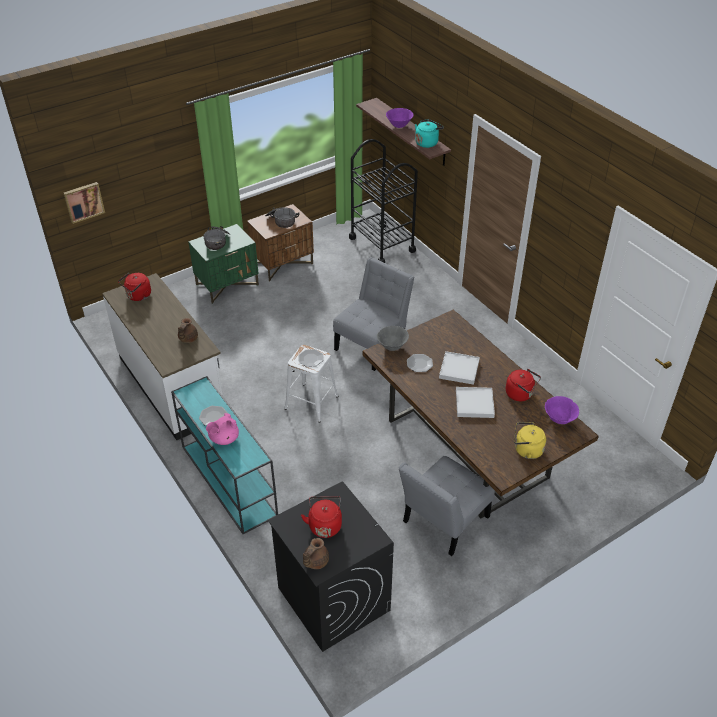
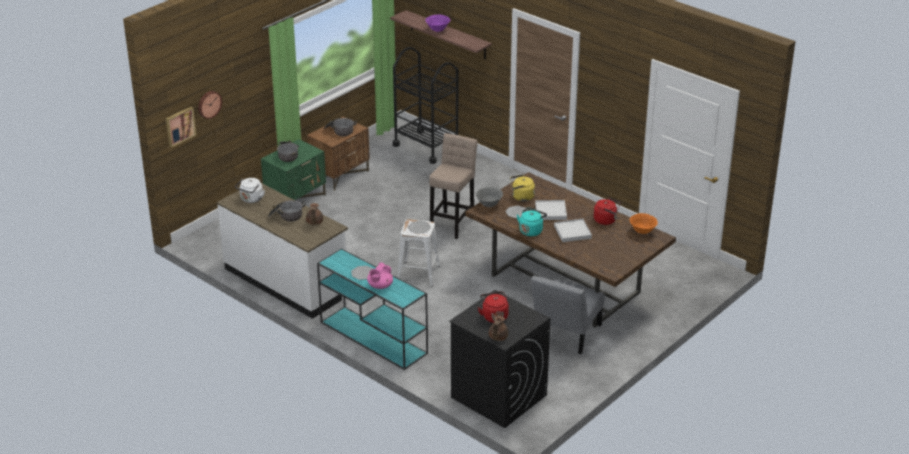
camera: 15 degrees left, 10 degrees down
red kettle [118,273,151,301] -> white kettle [235,178,265,203]
grey chair [333,257,414,371] -> beige stool [429,133,478,239]
turquoise kettle [415,119,444,148] -> turquoise kettle moved to [517,208,547,236]
yellow kettle [514,422,546,459] -> yellow kettle moved to [510,175,535,201]
purple bowl [545,396,579,424] -> orange bowl [630,213,658,234]
none -> wall clock [198,91,222,119]
none -> cooking pot [268,200,306,222]

